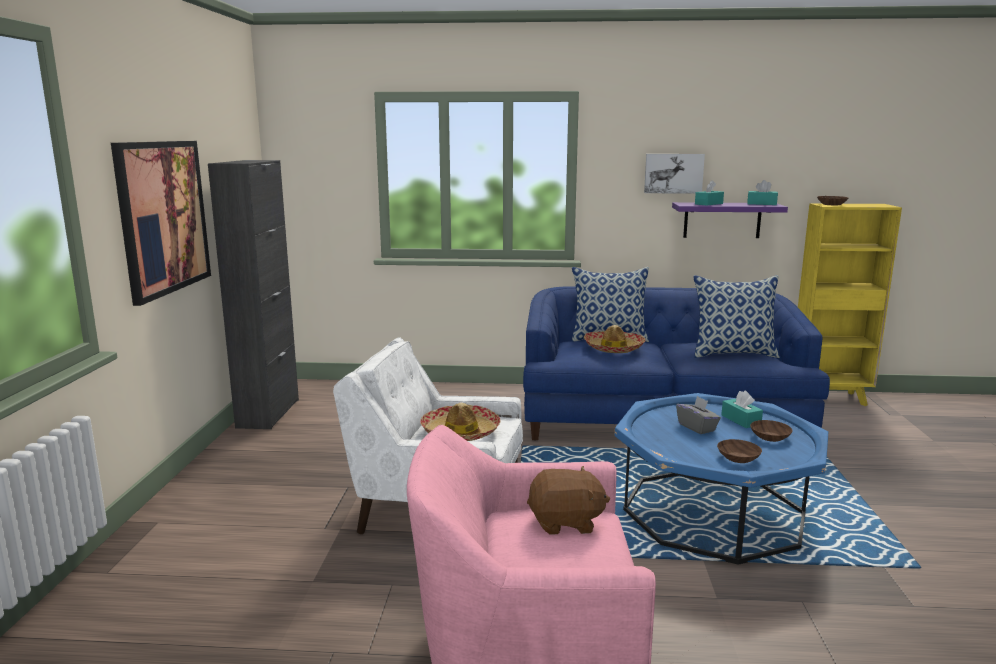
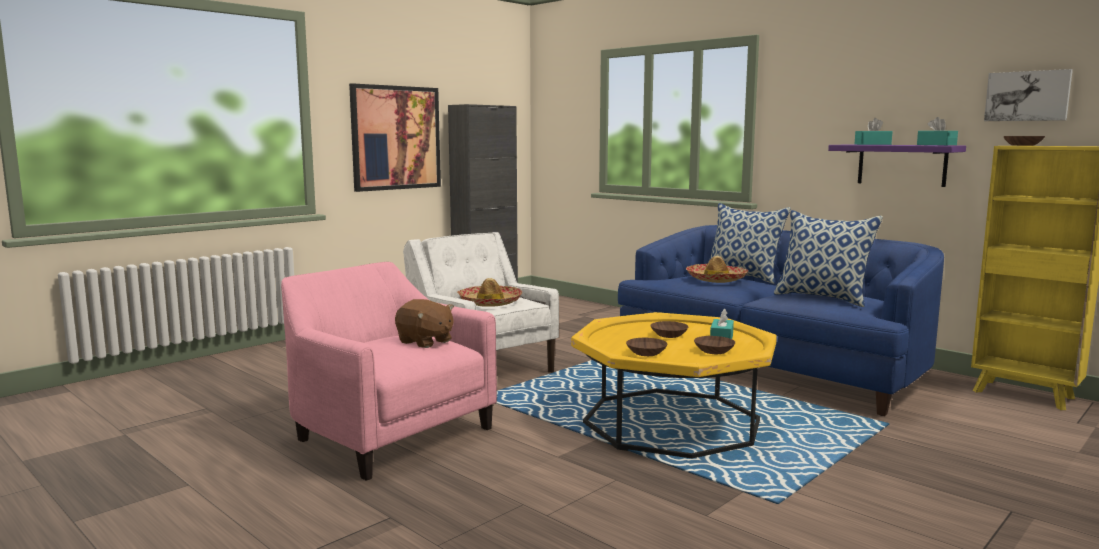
camera: 40 degrees right, 5 degrees down
blue coffee table [615,393,828,565] -> yellow coffee table [571,312,777,458]
picture [644,154,705,194] -> picture moved to [984,69,1073,121]
grey tissue box [676,396,721,434] -> brown bowl [651,321,688,338]

